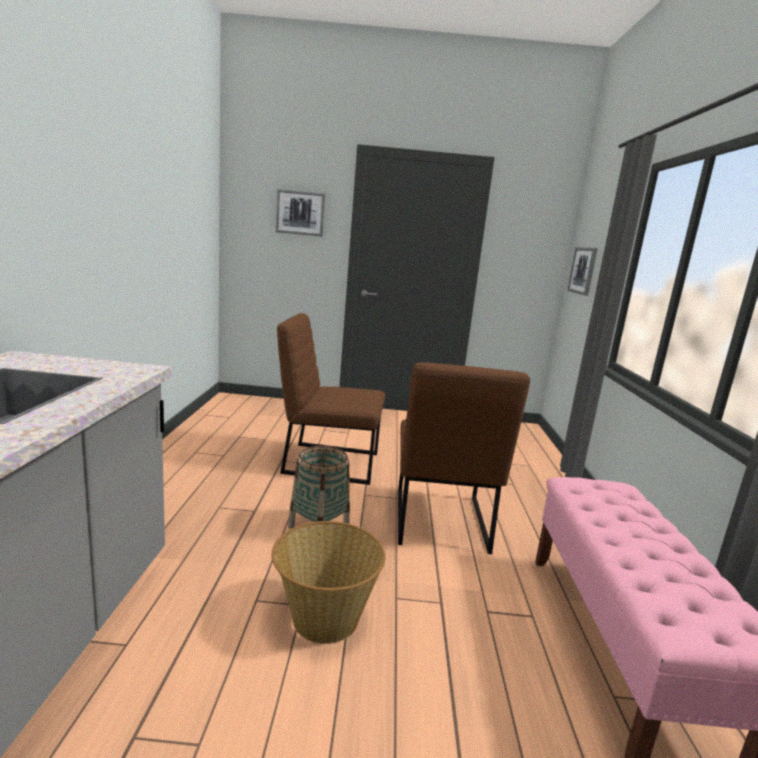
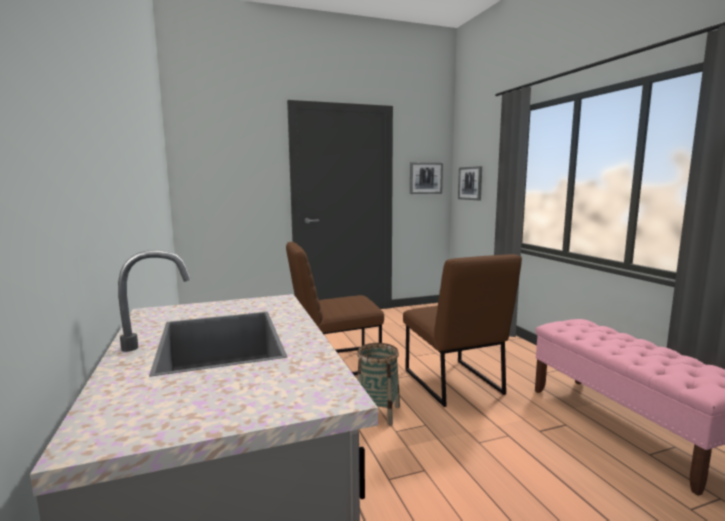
camera: 20 degrees left, 5 degrees down
basket [272,521,386,644] -> none
picture [276,189,325,237] -> picture moved to [410,162,443,194]

